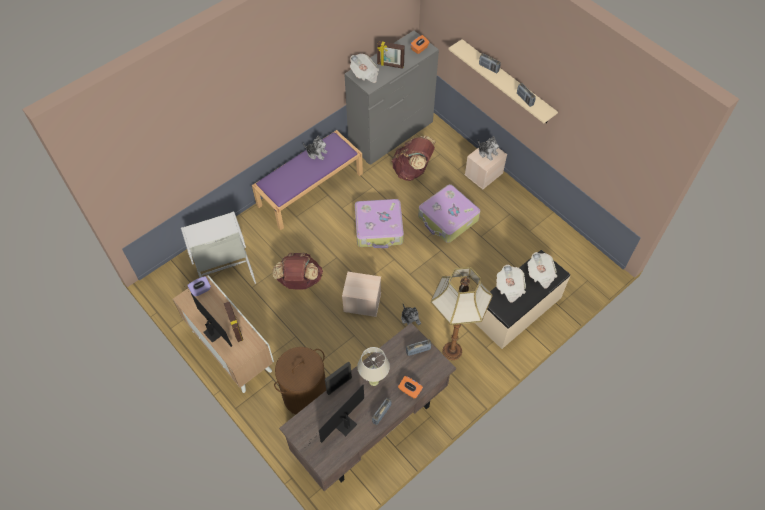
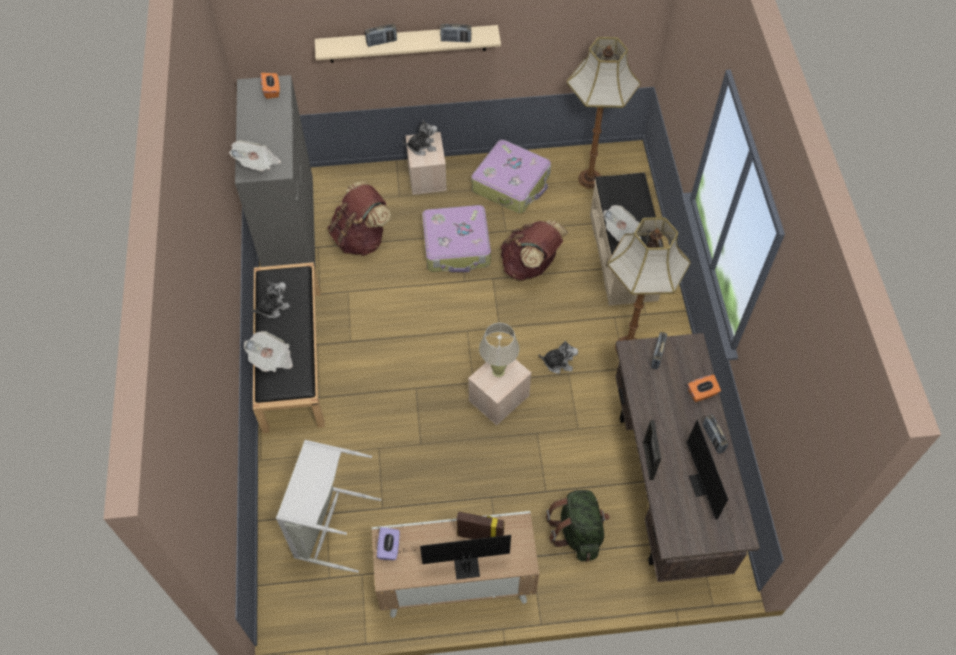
camera: 55 degrees left, 0 degrees up
purple bench [252,130,363,231] -> black bench [253,262,325,433]
brown backpack [273,253,323,289] -> brown backpack moved to [500,220,568,280]
brown laundry basket [274,347,326,415] -> green backpack [546,490,610,562]
suitcase [355,199,404,248] -> suitcase moved to [471,140,551,213]
beige table lamp [357,347,390,386] -> beige table lamp moved to [479,323,519,377]
picture frame [377,41,405,69] -> none
newspaper [527,252,557,289] -> newspaper moved to [244,331,293,372]
none -> floor lamp [567,37,641,189]

